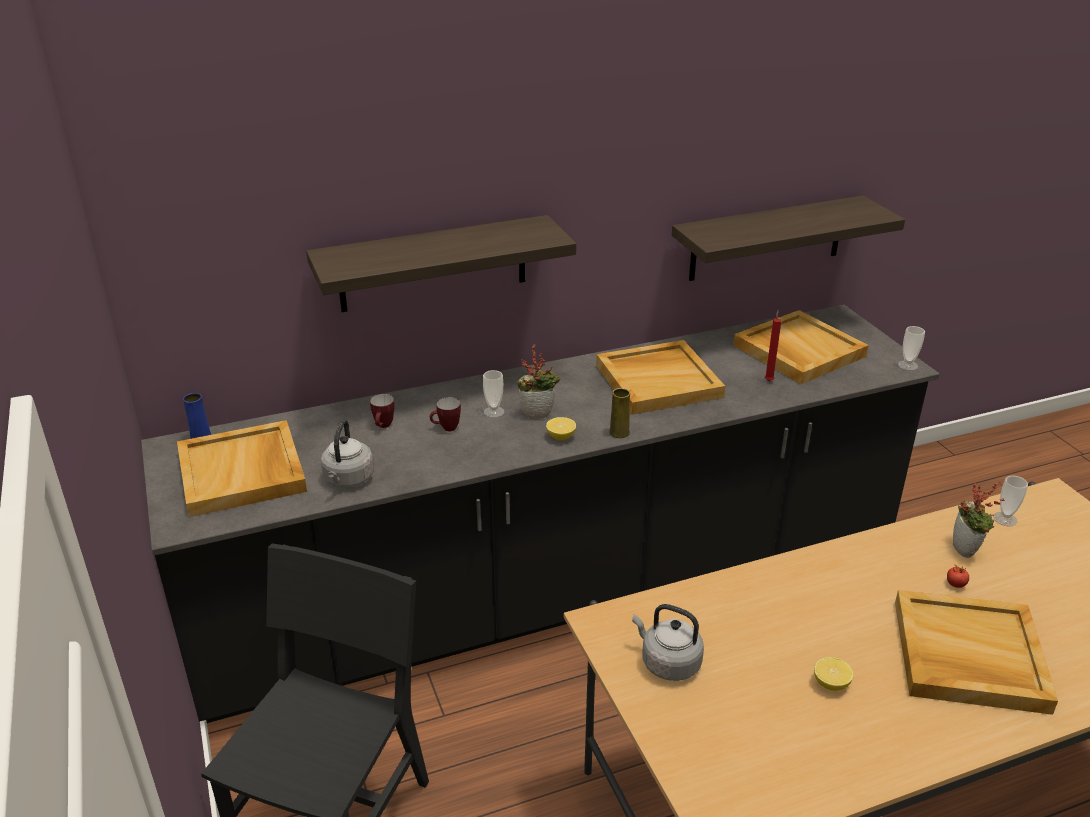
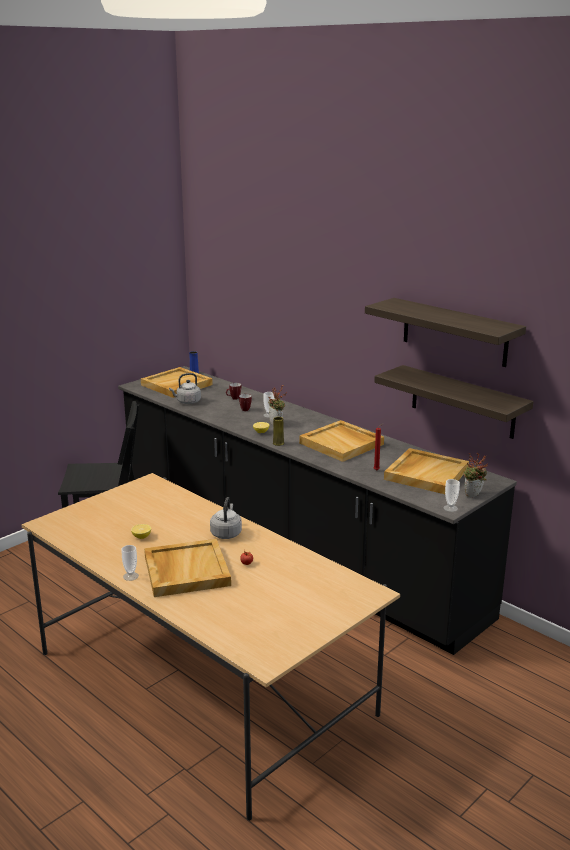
camera: 65 degrees right, 10 degrees down
shelf [306,215,576,312] -> shelf moved to [365,298,526,367]
grey kettle [632,604,704,681] -> grey kettle moved to [210,497,242,539]
potted plant [953,482,1005,558] -> potted plant moved to [464,453,488,497]
cup [993,476,1028,527] -> cup moved to [121,545,139,581]

